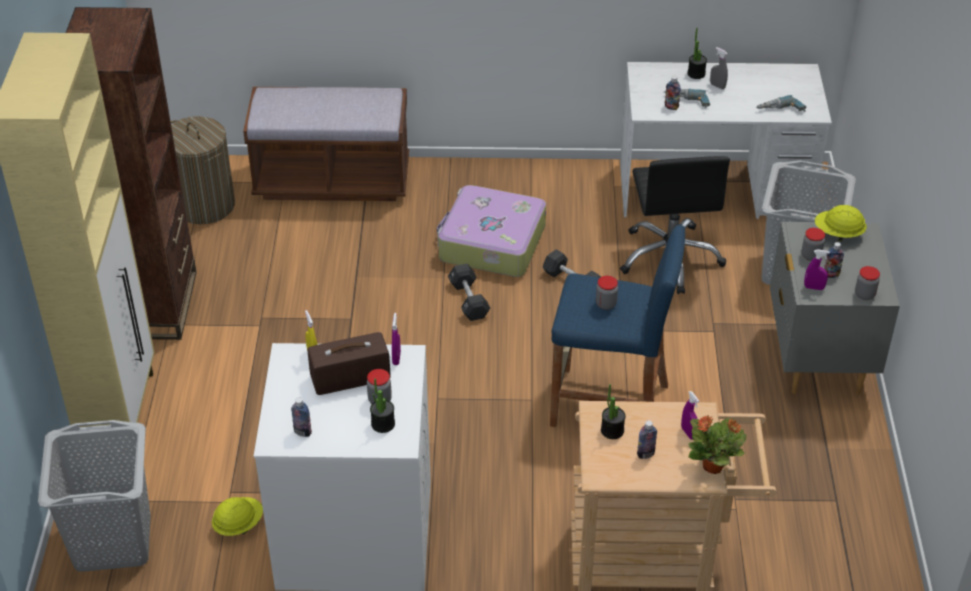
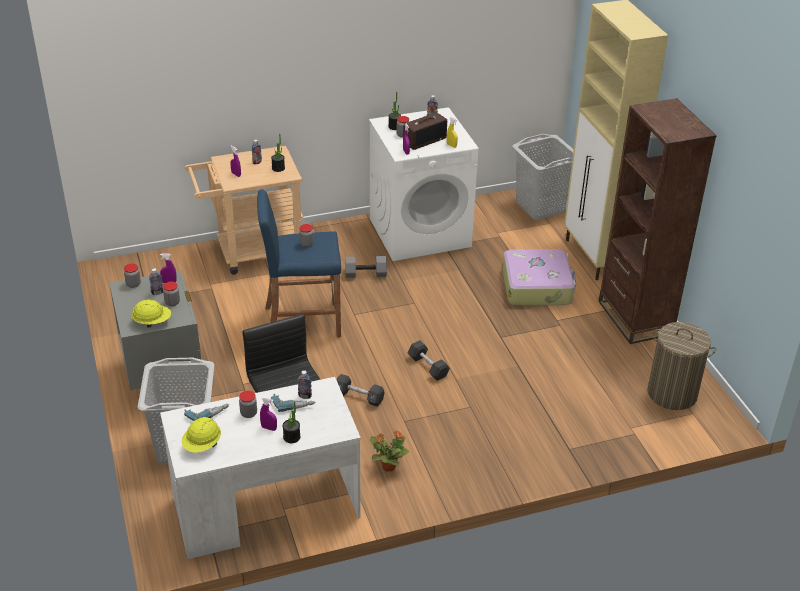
camera: 160 degrees right, 5 degrees down
yellow hard hat [212,497,263,536] -> yellow hard hat moved to [182,417,221,452]
brown bench [243,87,409,201] -> none
suitcase [437,185,546,277] -> suitcase moved to [502,249,576,306]
potted plant [688,415,746,474] -> potted plant moved to [370,430,409,472]
grey spray bottle [710,47,728,89] -> purple spray bottle [260,397,277,431]
none -> jar [239,391,257,418]
none -> grey dumbbell [345,256,387,278]

